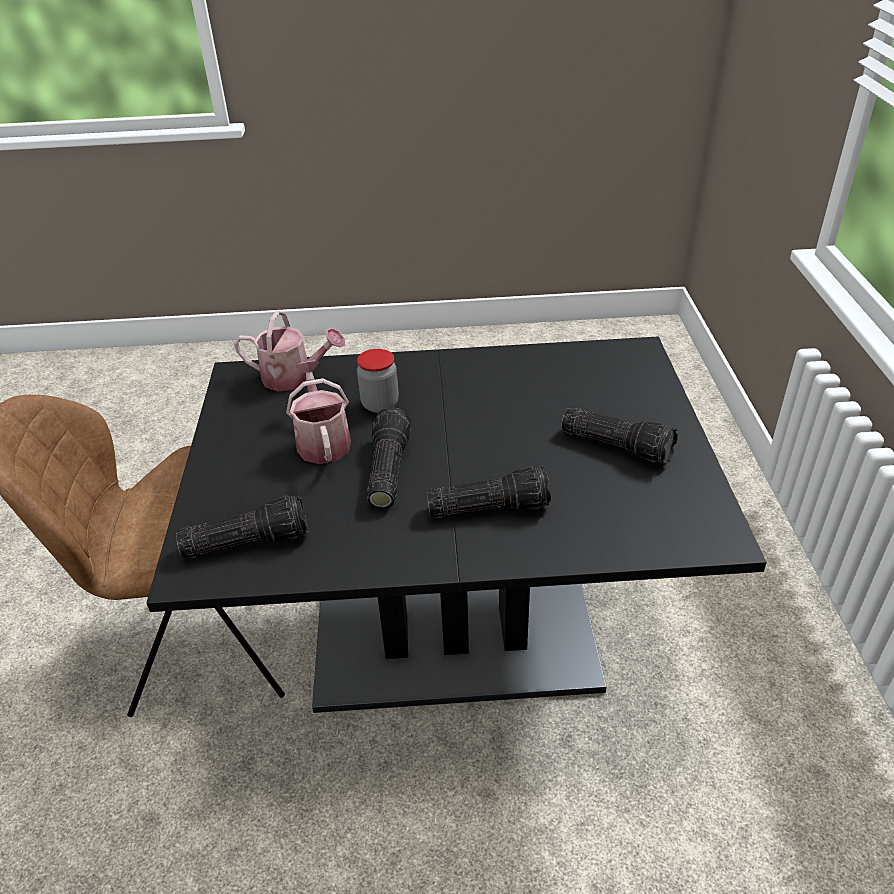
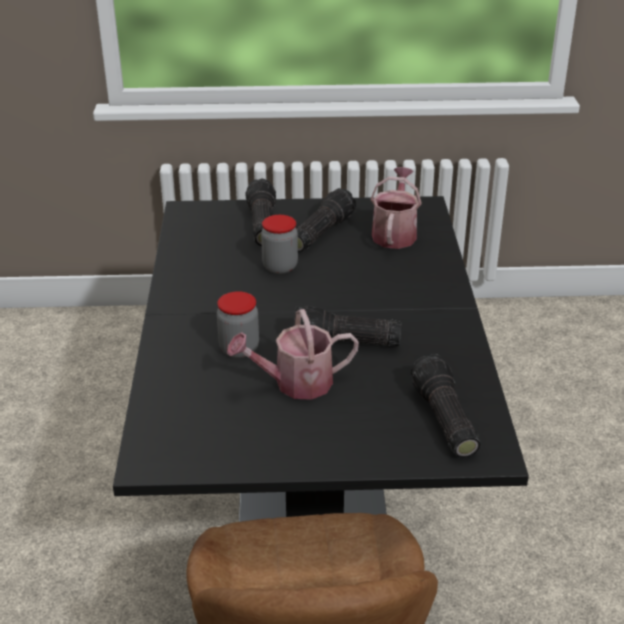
camera: 90 degrees left, 5 degrees down
watering can [234,311,345,391] -> watering can moved to [370,167,422,249]
flashlight [426,466,551,518] -> flashlight moved to [245,179,276,246]
none -> jar [261,215,298,274]

